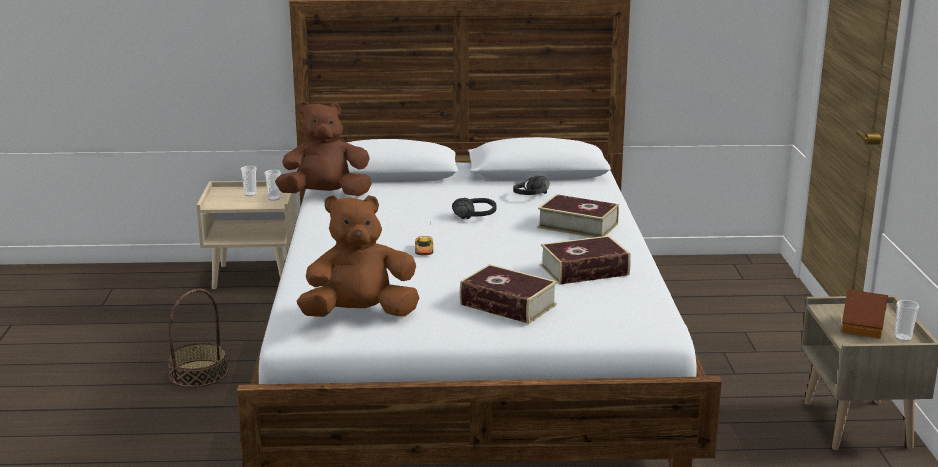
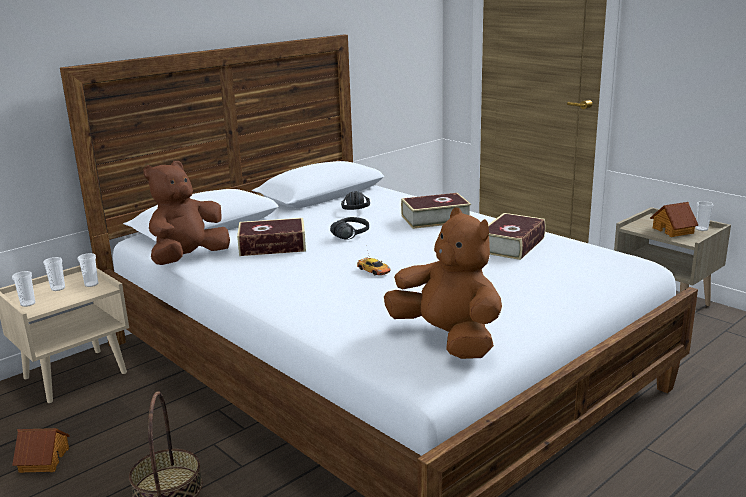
camera: 40 degrees left, 0 degrees up
brown plush toy [297,195,419,317] -> brown plush toy turned 105 degrees clockwise [384,208,502,359]
book [460,264,558,324] -> book moved to [237,218,306,256]
none -> cup [12,271,35,307]
none -> toy house [12,428,70,473]

